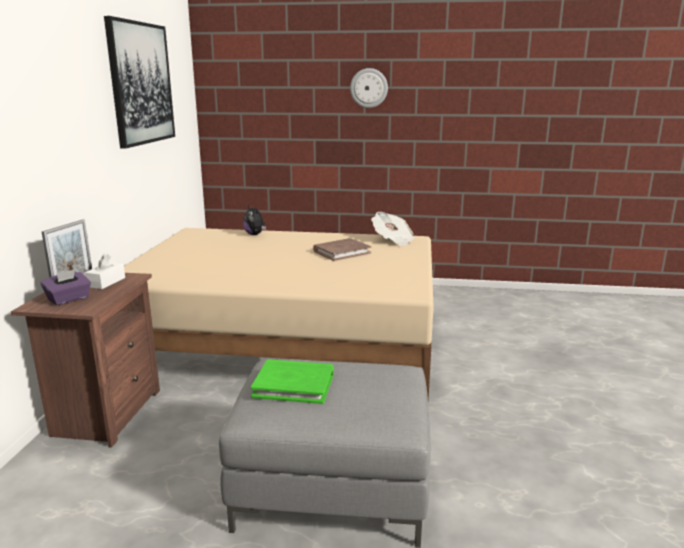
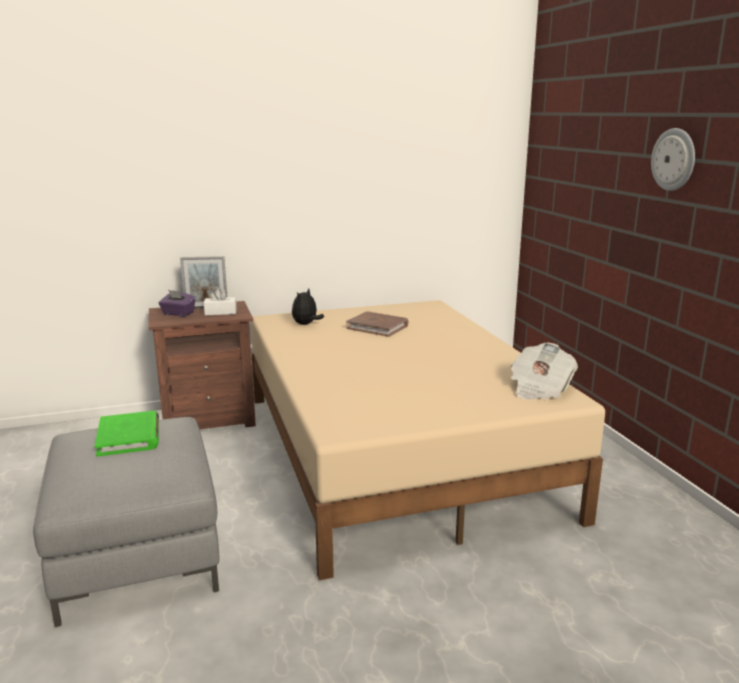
camera: 65 degrees right, 0 degrees up
picture [104,16,175,149] -> none
plush toy [243,205,266,235] -> plush toy moved to [292,288,324,325]
brown book [313,238,371,261] -> brown book moved to [346,311,408,337]

